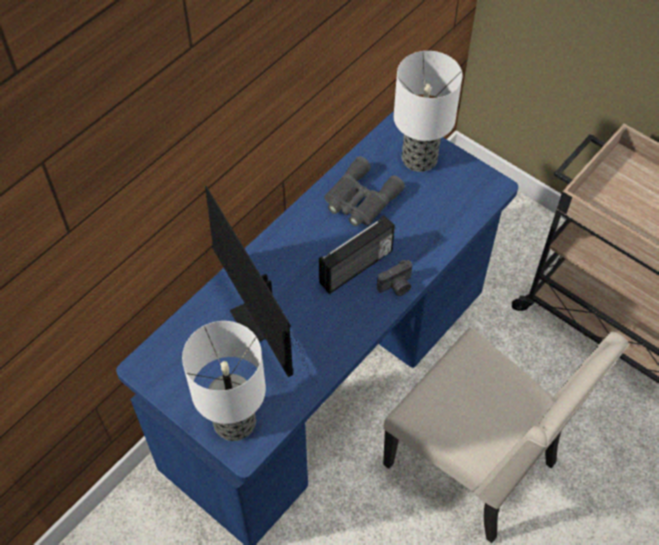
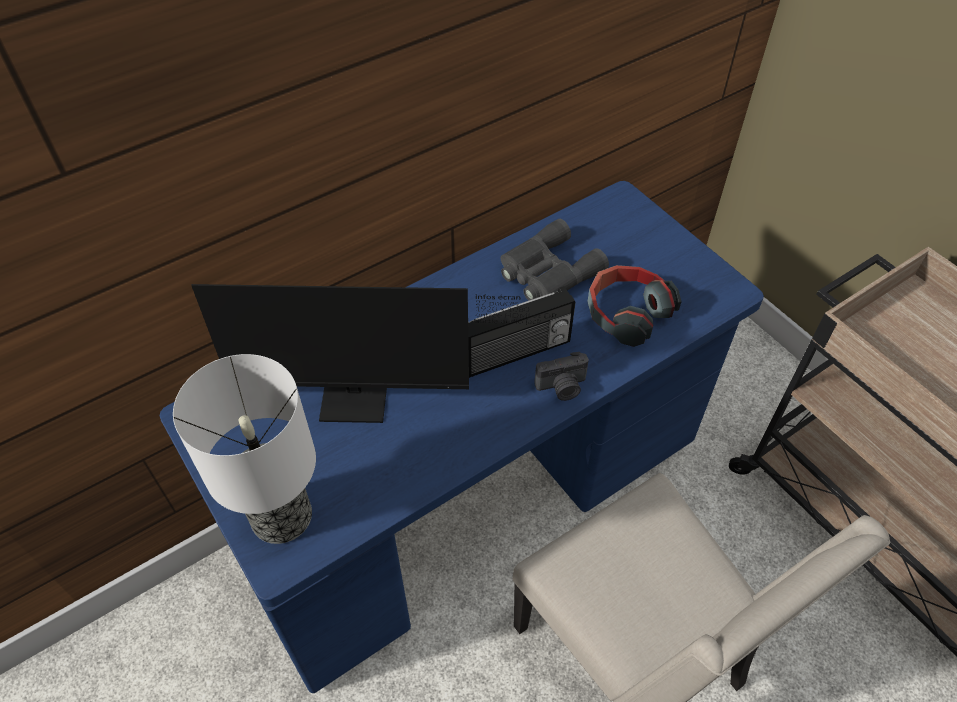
camera: 15 degrees right, 5 degrees down
monitor [205,186,318,385] -> monitor turned 75 degrees counterclockwise [191,284,553,423]
table lamp [394,51,462,172] -> none
none -> headphones [587,265,682,347]

